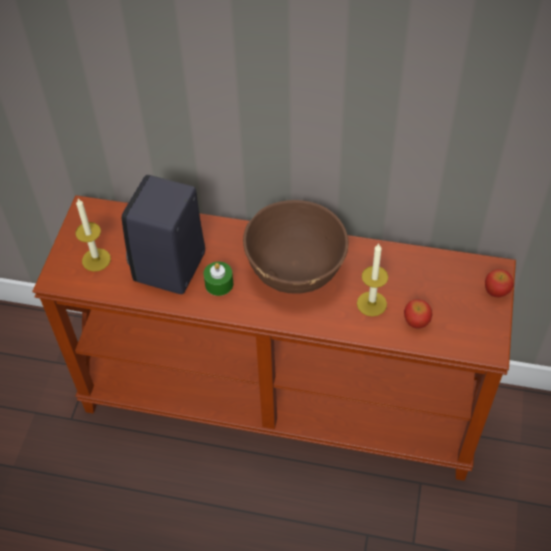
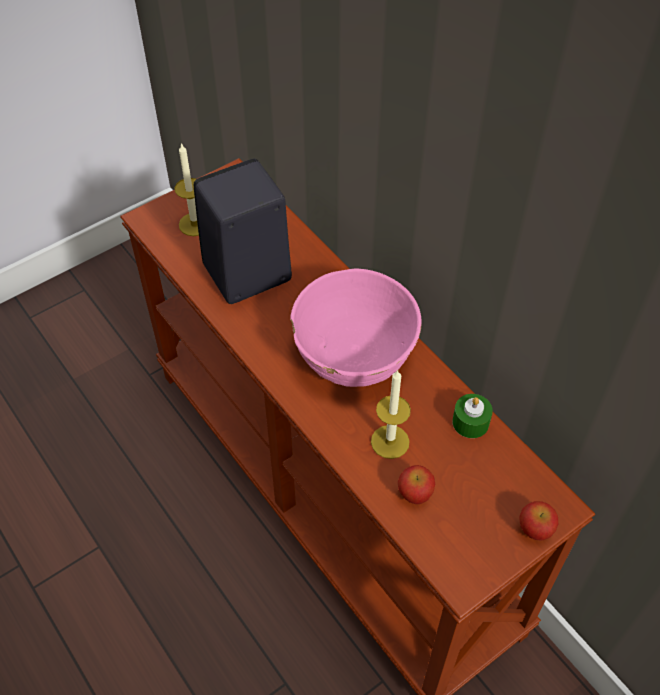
camera: 40 degrees right, 0 degrees up
green candle [203,262,233,296] -> green candle moved to [452,394,493,438]
brown bowl [243,200,348,294] -> pink bowl [290,268,422,387]

